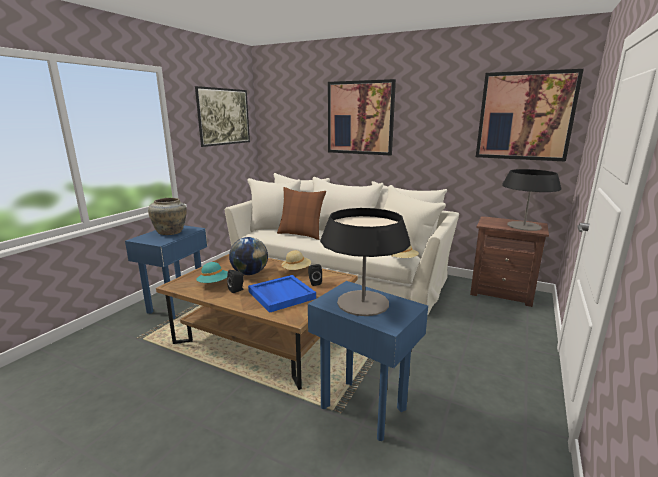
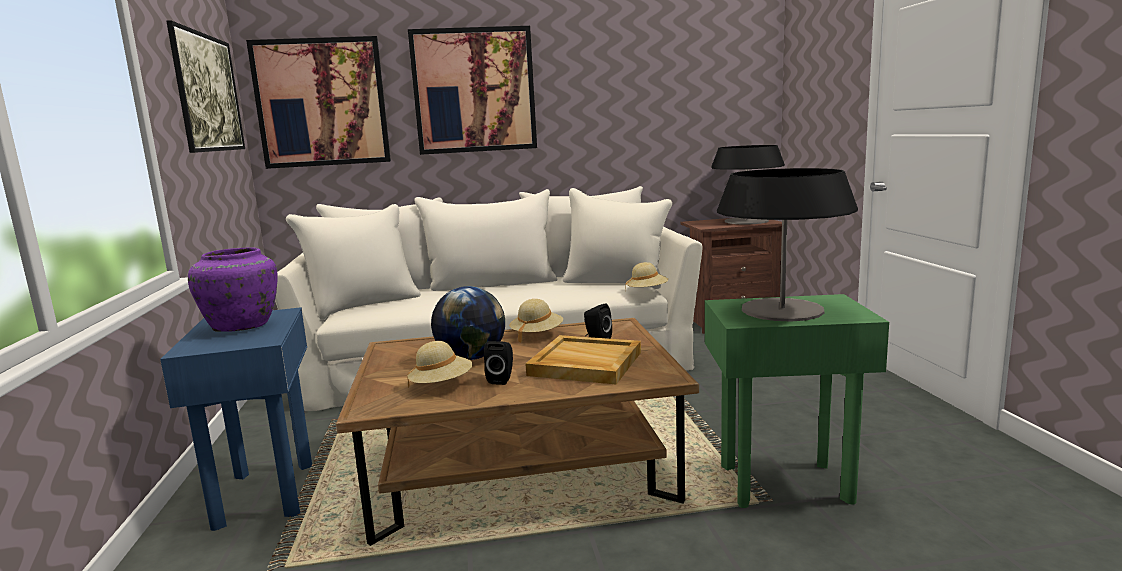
camera: 35 degrees left, 5 degrees down
beige vase [148,198,187,235] -> purple vase [188,247,278,332]
turquoise hat [196,262,228,283] -> beige hat [407,341,472,388]
blue tray [248,275,316,313] -> beige tray [525,335,641,385]
brown pillow [277,187,326,240] -> none
blue side table [308,281,428,441] -> green side table [705,294,889,508]
picture [476,69,584,162] -> picture moved to [246,36,391,169]

